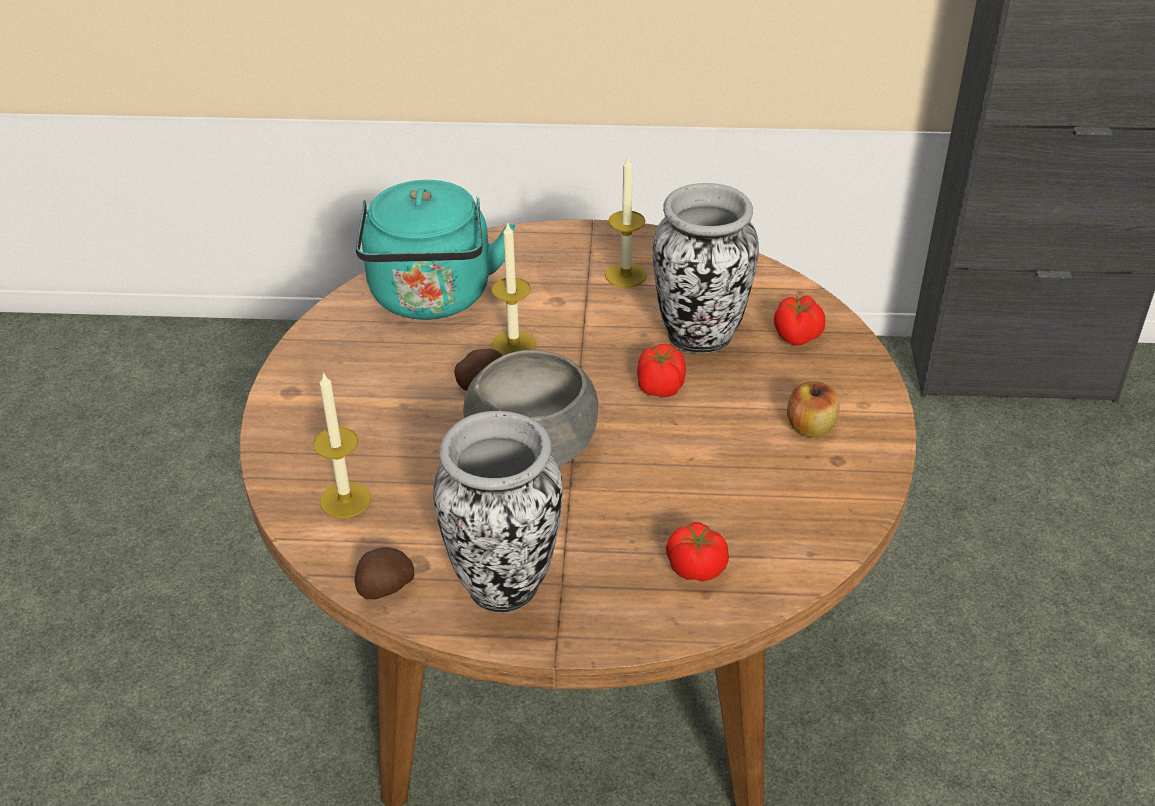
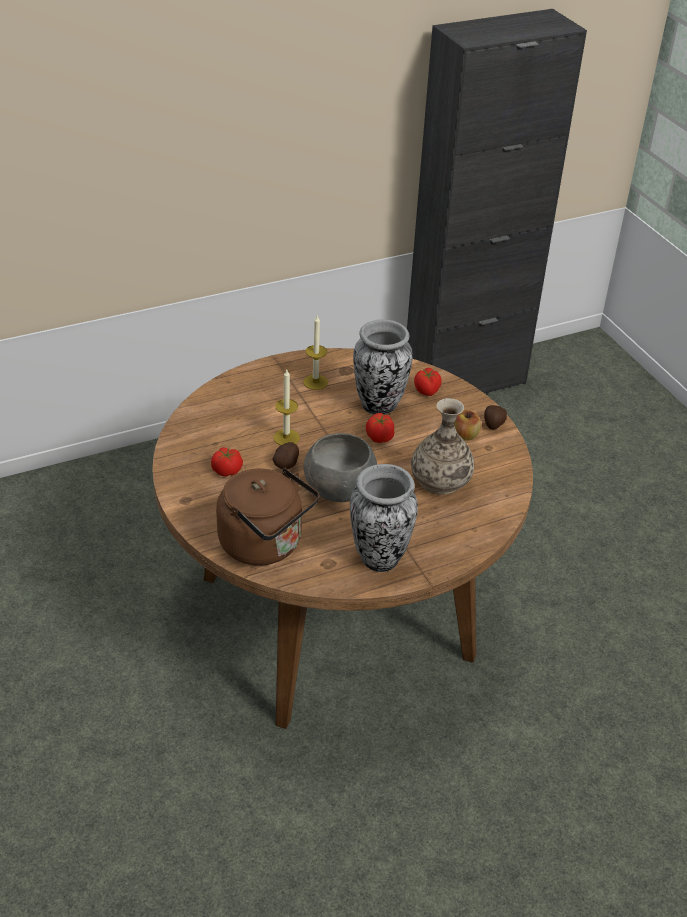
camera: 30 degrees left, 0 degrees up
candle [313,371,371,518] -> brown kettle [216,467,319,566]
potato [355,547,414,600] -> potato moved to [484,405,507,430]
turquoise kettle [356,180,516,320] -> none
tomato [666,522,729,581] -> tomato moved to [211,447,243,477]
none -> vase [411,398,474,495]

